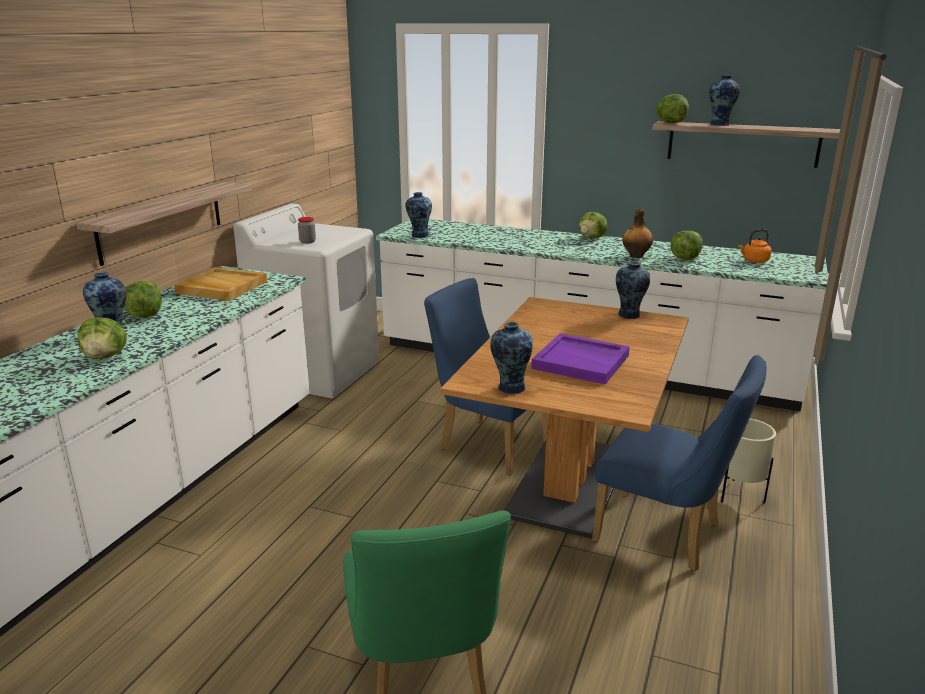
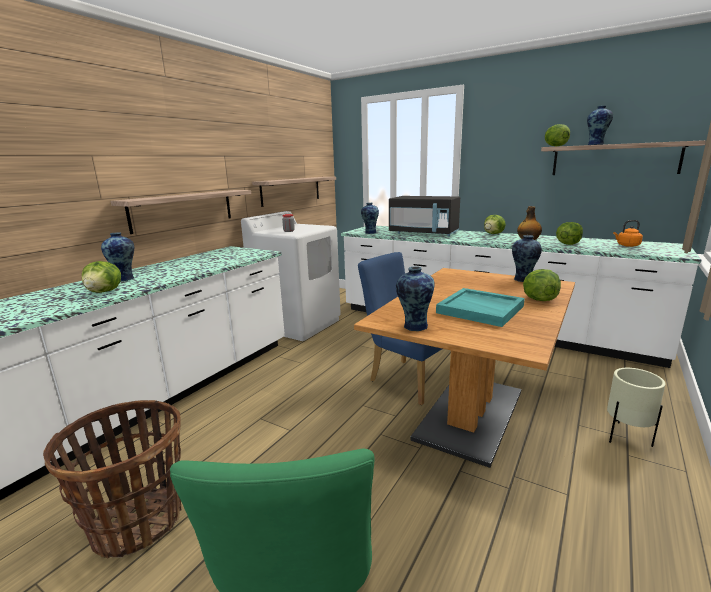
camera: 10 degrees right, 5 degrees down
lettuce [123,281,162,318] -> lettuce moved to [523,269,561,301]
beige tray [174,267,267,301] -> none
purple tray [531,333,630,384] -> turquoise tray [436,288,525,327]
blue chair [592,355,767,571] -> none
none -> basket [43,400,181,559]
none -> shelf [252,177,336,207]
none -> black microwave [389,196,460,237]

